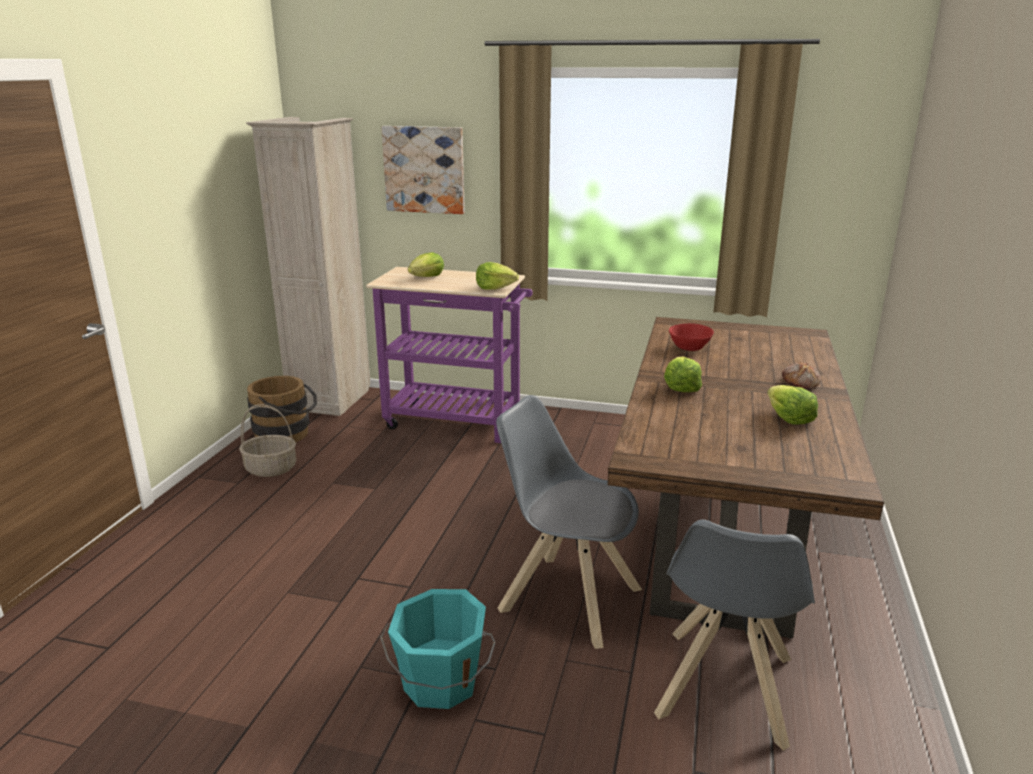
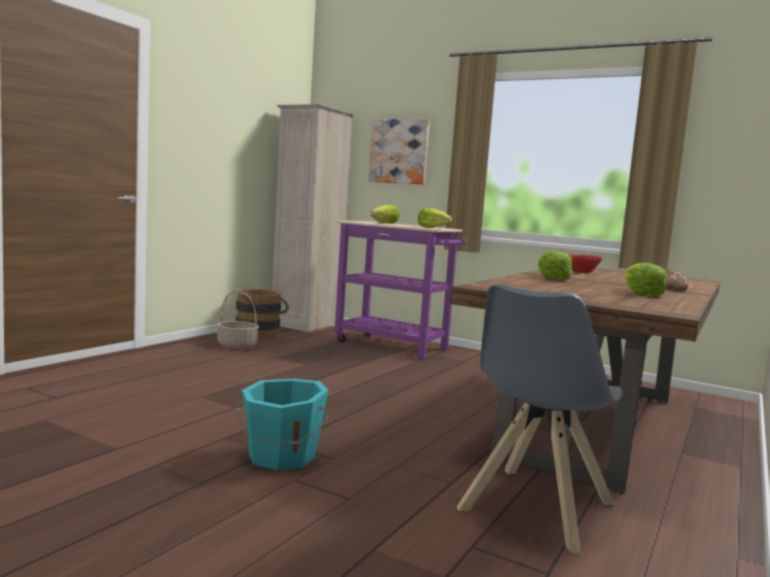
camera: 15 degrees right, 15 degrees down
grey chair [496,395,642,649] -> none

